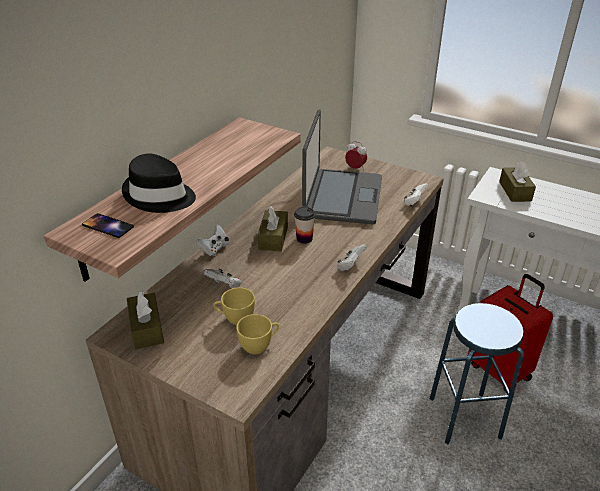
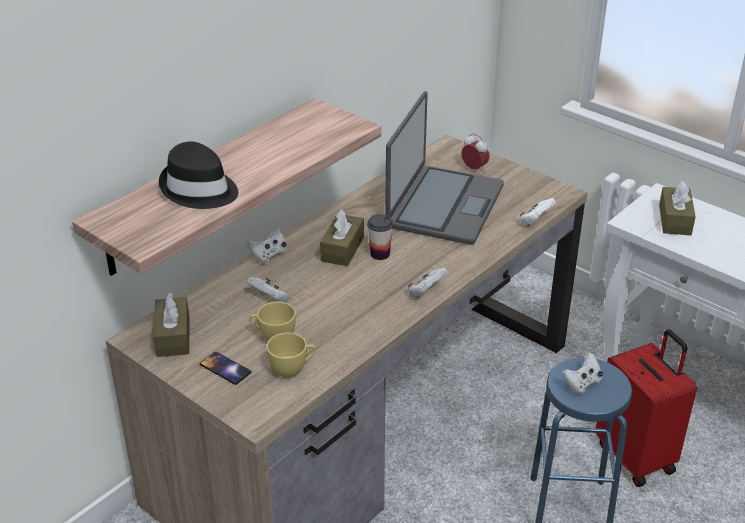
camera: 10 degrees right, 0 degrees up
phone [82,213,134,238] -> phone moved to [200,352,251,385]
none -> white game controller [562,352,603,394]

